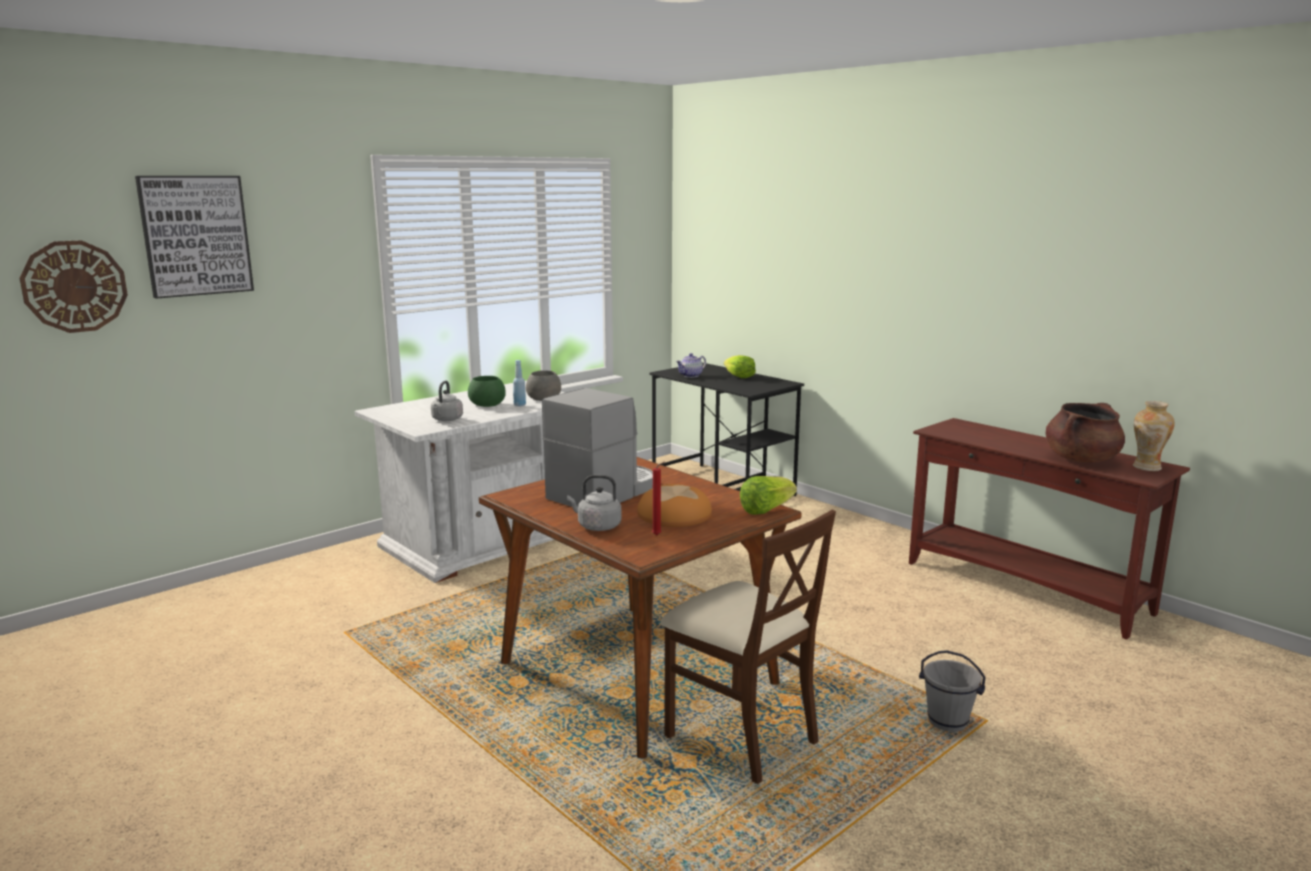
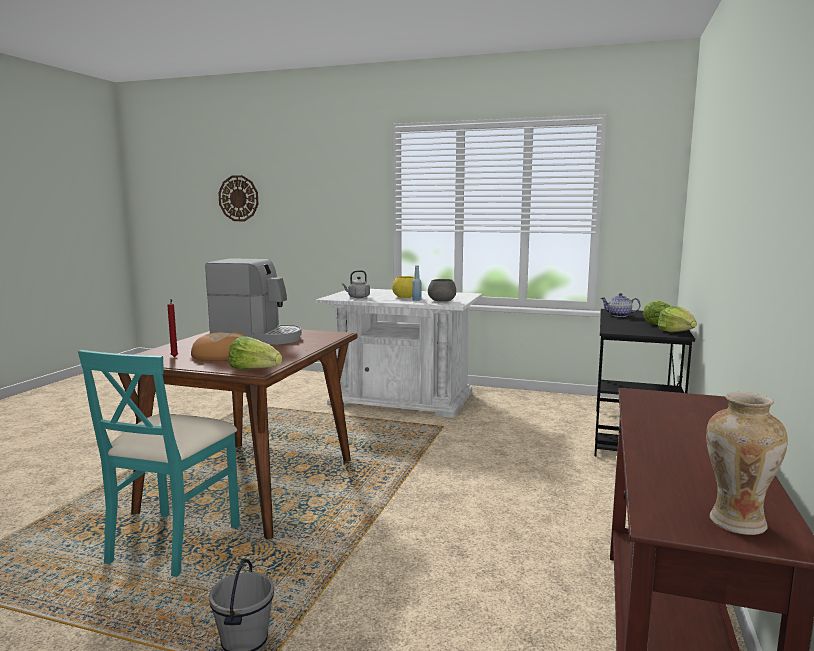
camera: 60 degrees right, 5 degrees down
picture [135,176,254,299] -> none
green bowl [468,376,506,407] -> yellow bowl [392,276,414,298]
grey kettle [567,475,621,531] -> none
beige chair [661,510,836,784] -> turquoise chair [78,350,240,577]
brown cooking pot [1046,403,1125,463] -> none
none -> lettuce [658,306,697,333]

